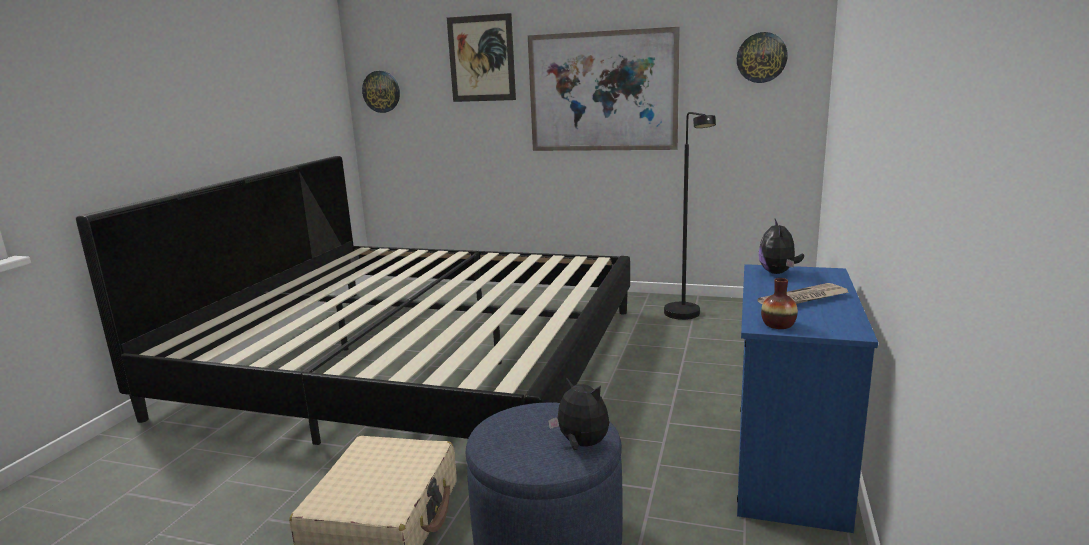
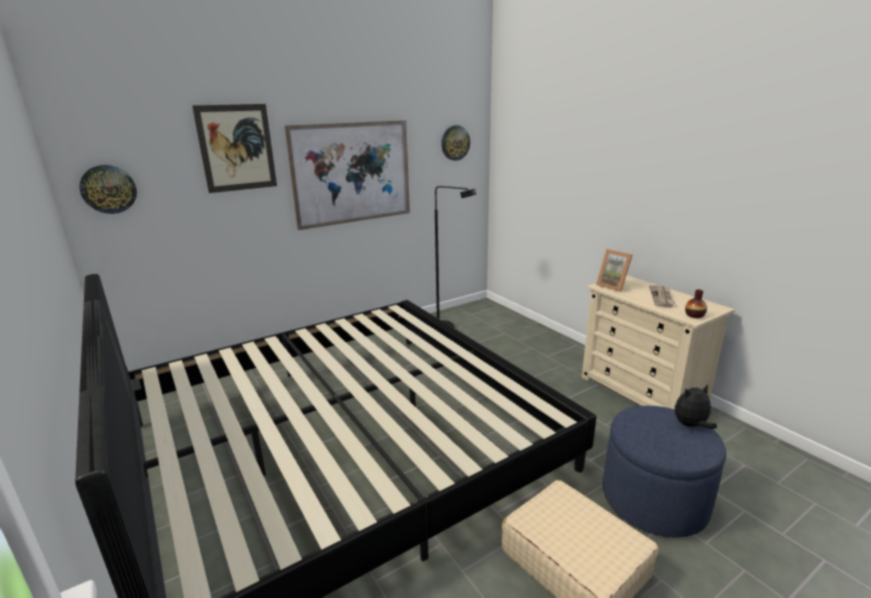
camera: 50 degrees left, 5 degrees up
blue dresser [737,264,878,533] -> beige dresser [582,275,735,409]
plush toy [759,219,804,274] -> picture frame [596,249,632,292]

